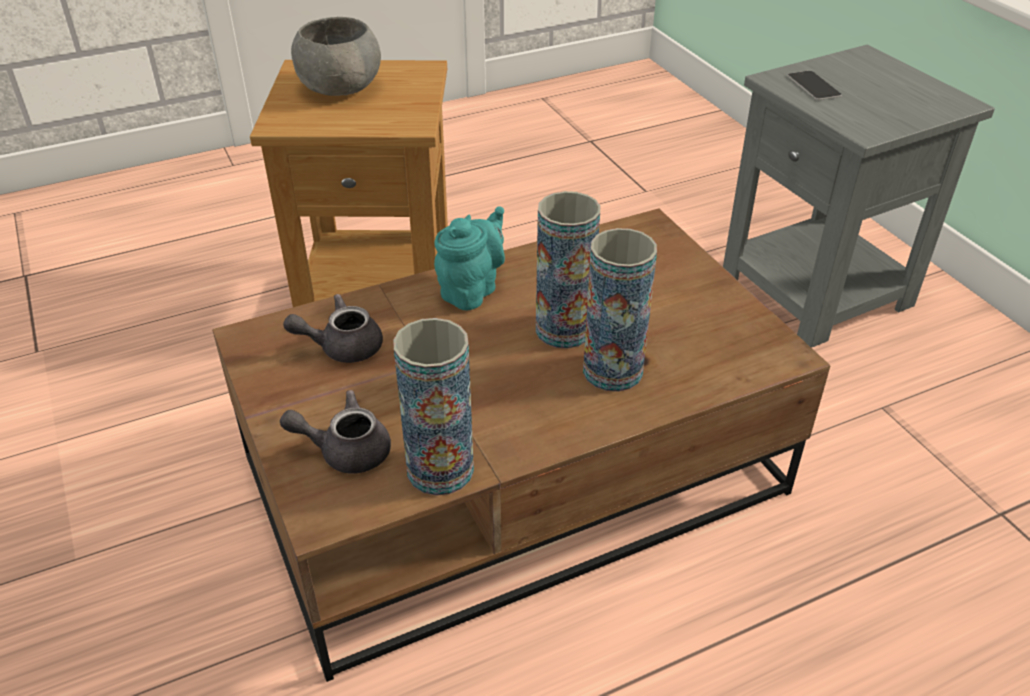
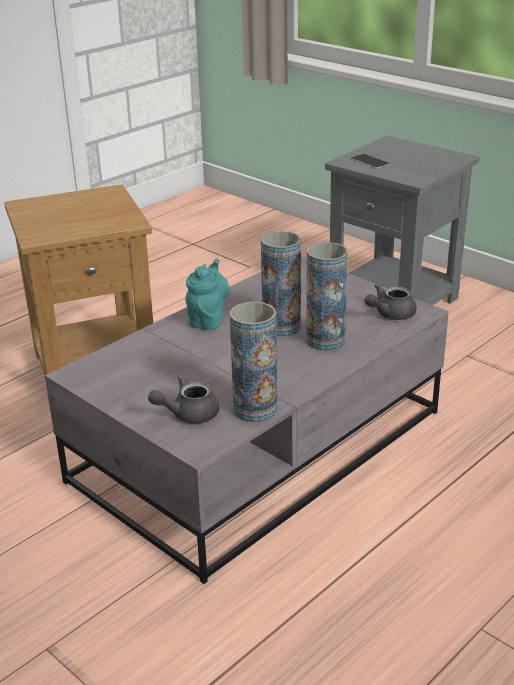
camera: 20 degrees left, 10 degrees down
brown coffee table [212,208,830,682] -> grey coffee table [45,256,449,584]
grey teapot [283,294,383,363] -> grey teapot moved to [365,283,417,320]
grey bowl [291,17,381,96] -> none

